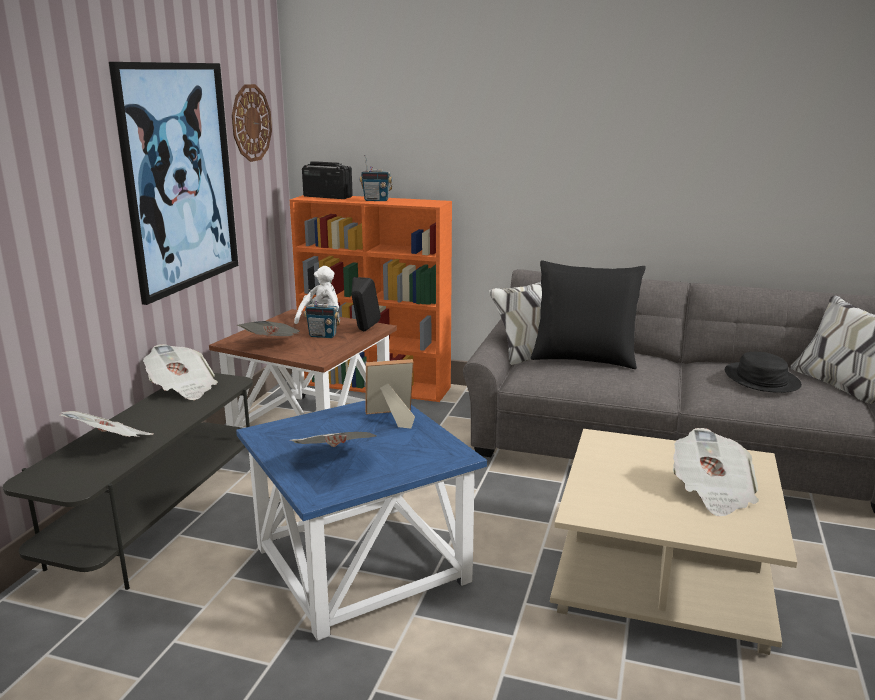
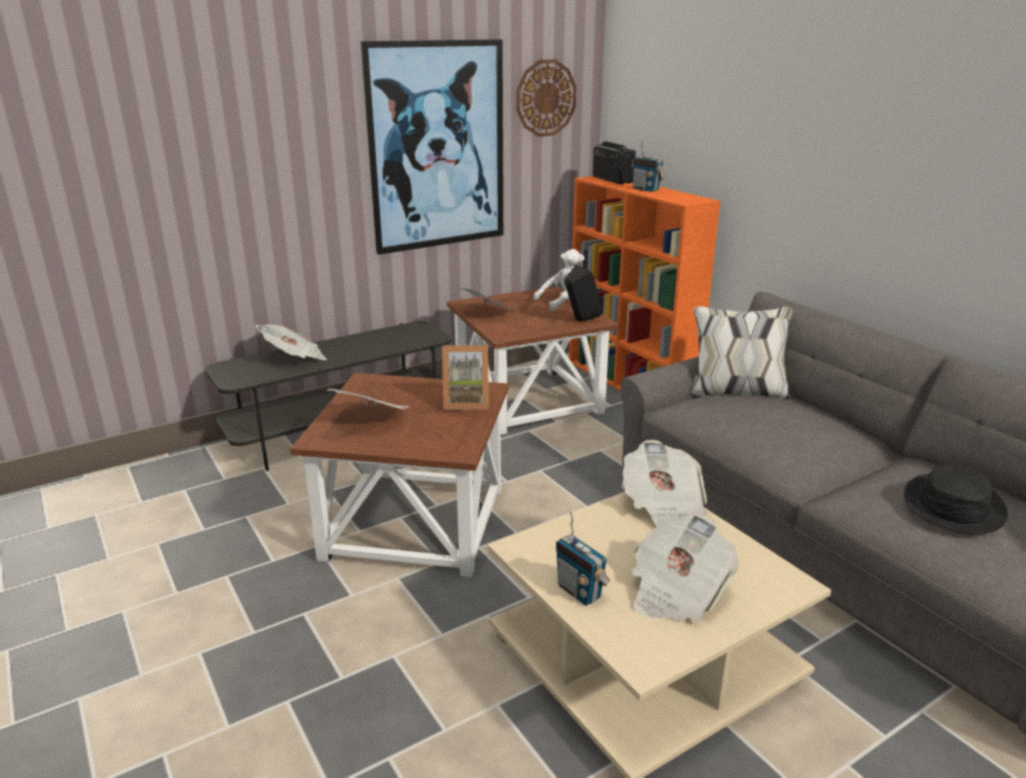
camera: 40 degrees right, 5 degrees up
newspaper [143,344,218,400] -> newspaper moved to [622,440,707,526]
blue side table [236,401,487,641] -> brown side table [290,373,509,577]
radio [304,289,340,338] -> radio moved to [556,512,611,606]
picture frame [365,359,415,429] -> picture frame turned 150 degrees clockwise [442,345,489,410]
black pillow [531,260,646,369] -> none

